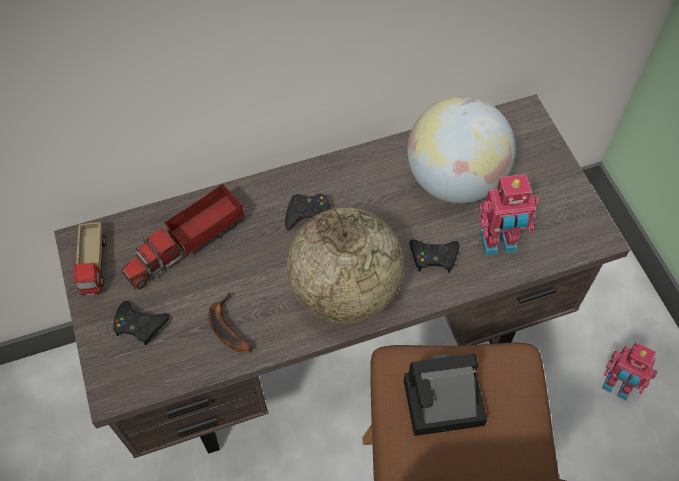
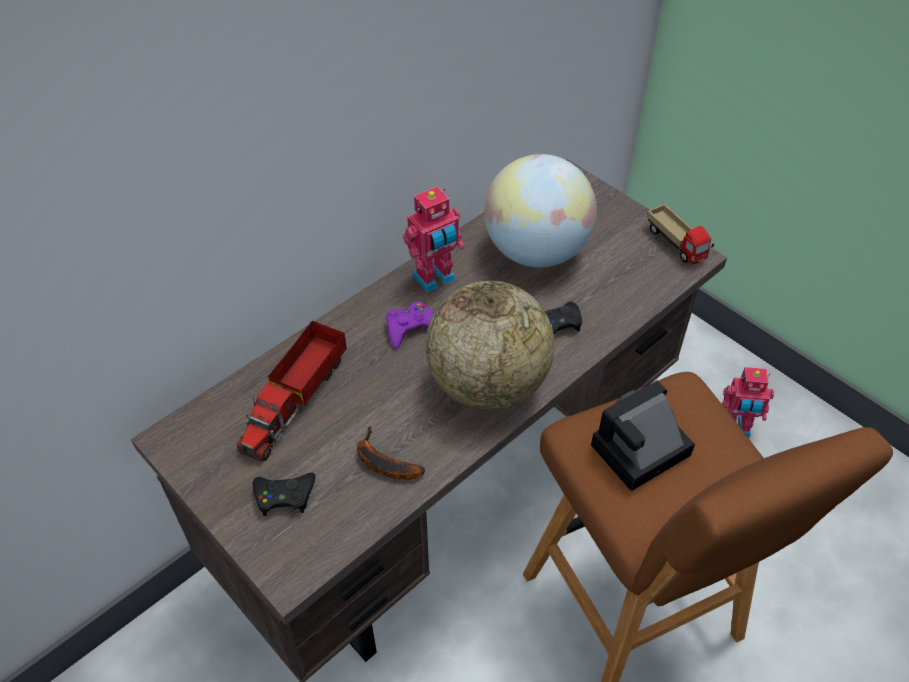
camera: 25 degrees left, 10 degrees down
toy truck [74,222,106,295] -> toy truck moved to [647,204,714,264]
black game controller [285,194,331,231] -> purple game controller [386,302,434,349]
toy robot [479,174,539,256] -> toy robot moved to [403,186,464,293]

